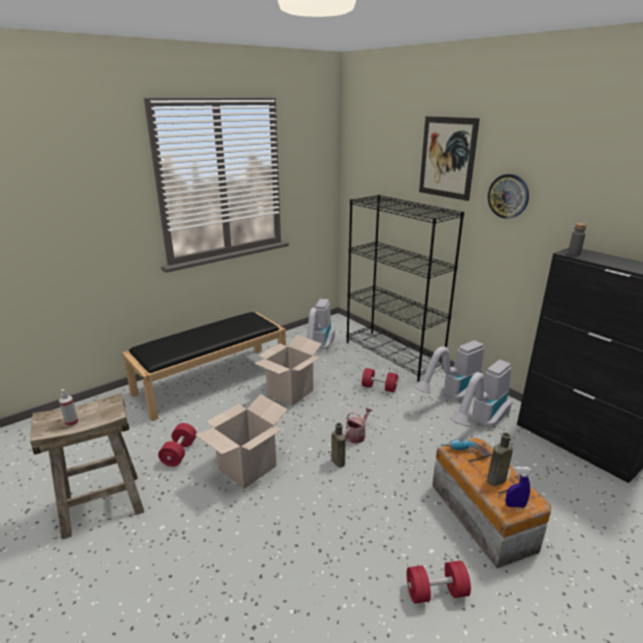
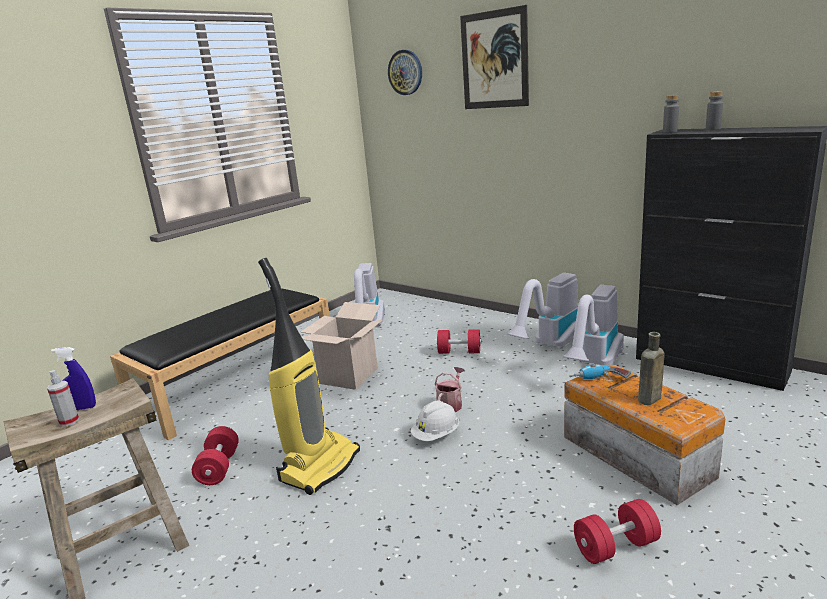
camera: 10 degrees left, 5 degrees down
cardboard box [195,394,288,489] -> vacuum cleaner [258,258,360,495]
brown bottle [331,423,346,467] -> white hard hat [411,401,459,441]
black bookcase [346,195,464,382] -> none
wall clock [488,174,529,219] -> wall clock moved to [388,50,422,95]
blue spray bottle [505,467,531,508] -> blue spray bottle moved to [51,347,96,410]
none -> grey bottle [706,91,723,130]

